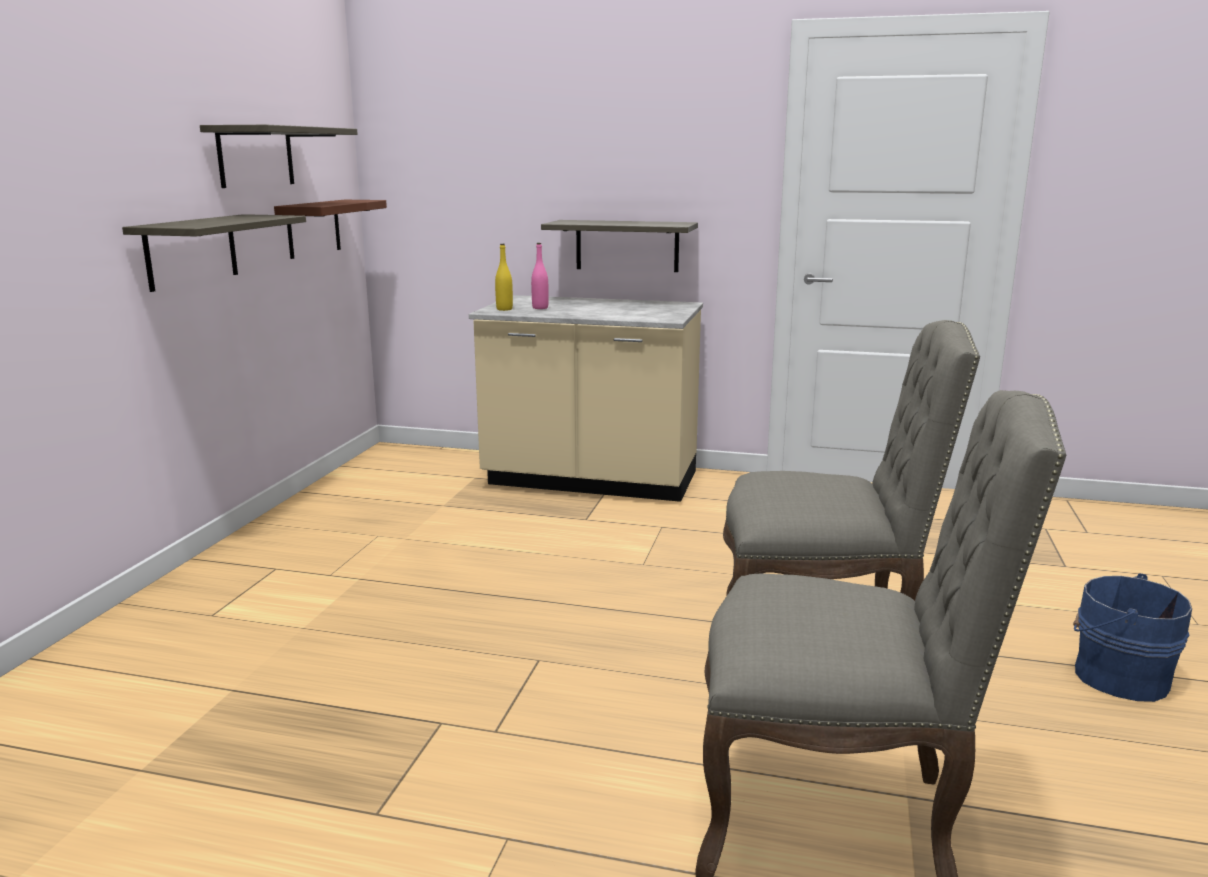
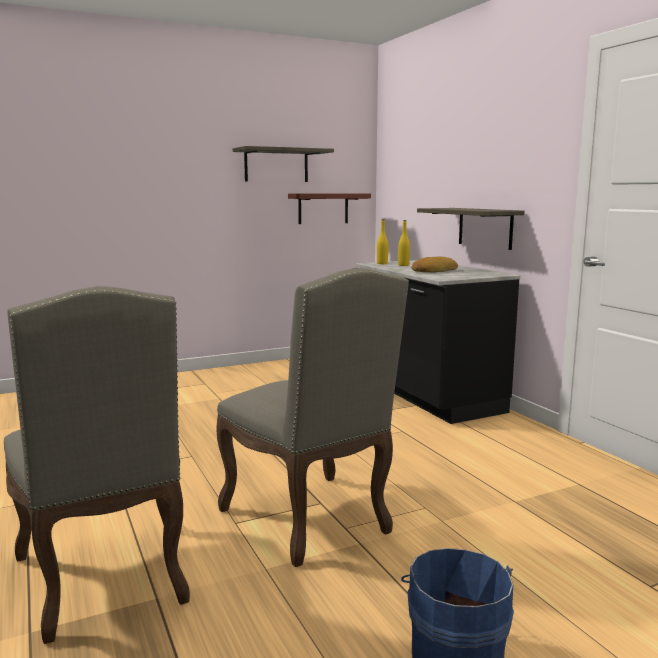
camera: 50 degrees right, 5 degrees down
shelf [122,214,306,292] -> none
beige counter [469,295,703,502] -> black counter [356,260,520,424]
pink bottle [531,243,549,309] -> yellow bottle [398,220,410,266]
none -> bread [412,256,458,272]

